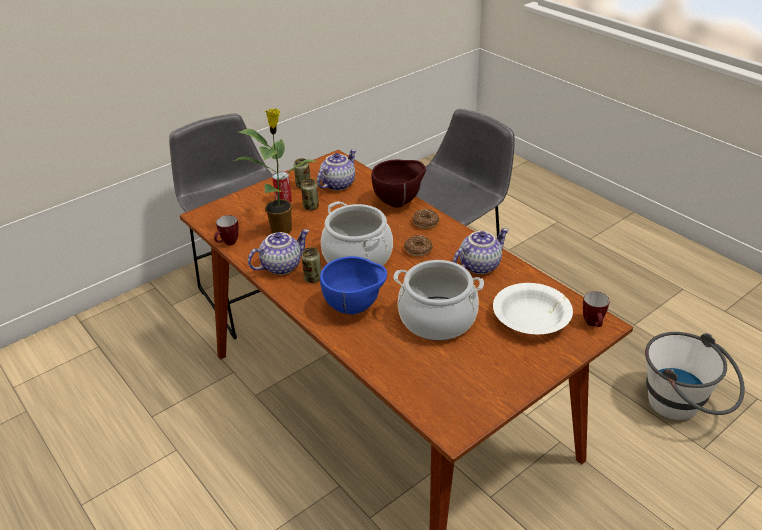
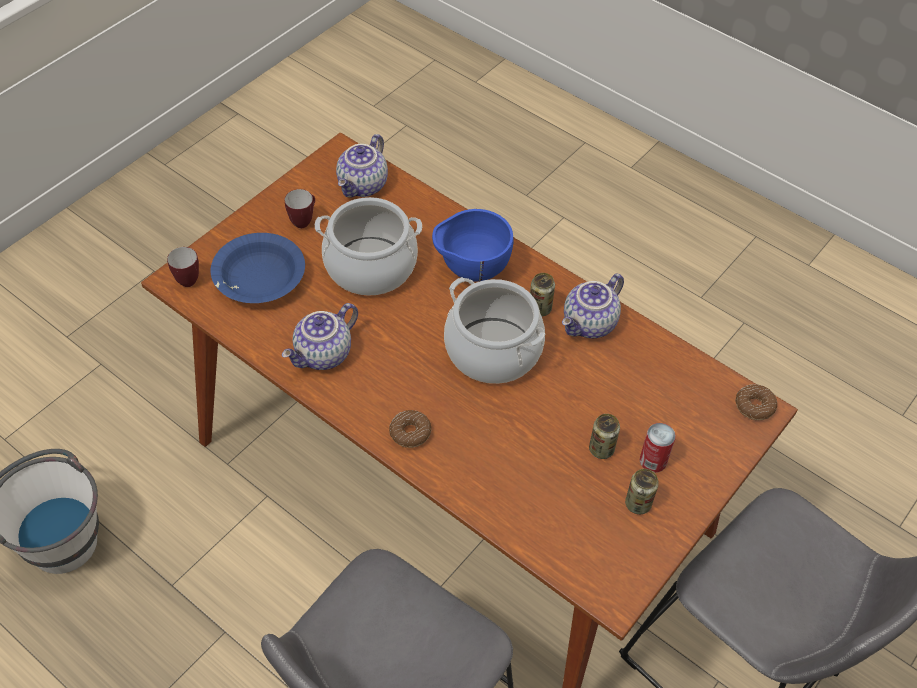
camera: 165 degrees right, 15 degrees up
mug [214,215,238,245] -> mug moved to [285,189,315,228]
potted plant [233,109,319,234] -> none
teapot [317,149,357,191] -> teapot moved to [336,134,388,198]
brown bowl [371,160,426,207] -> none
donut [404,235,433,256] -> donut moved to [735,384,777,420]
white bowl [493,283,573,334] -> blue bowl [211,233,305,303]

